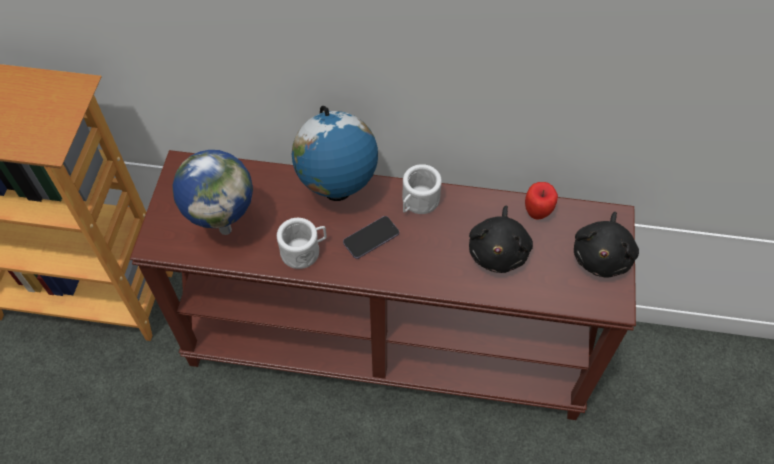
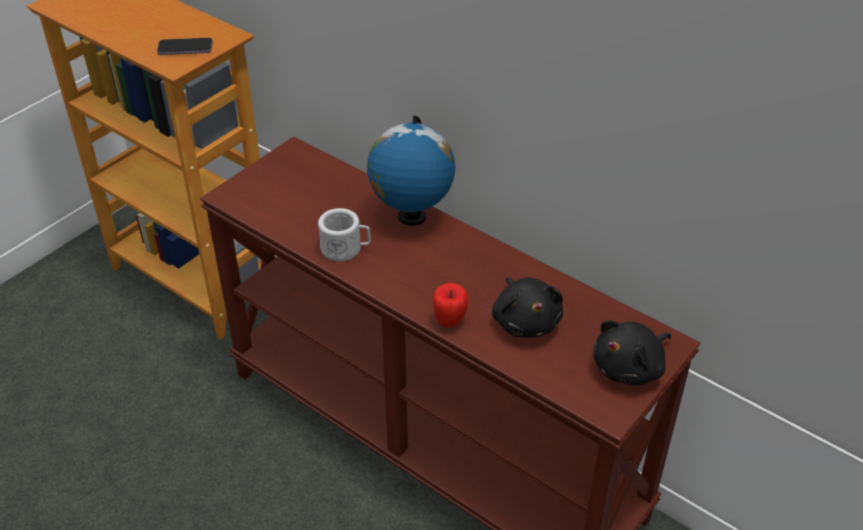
camera: 30 degrees right, 15 degrees down
globe [172,150,253,235] -> none
phone [343,216,399,259] -> phone moved to [157,38,213,55]
white mug [402,164,442,214] -> none
black plush toy [469,206,533,273] -> black plush toy turned 60 degrees counterclockwise [492,277,563,338]
apple [525,182,558,220] -> apple moved to [433,283,468,327]

